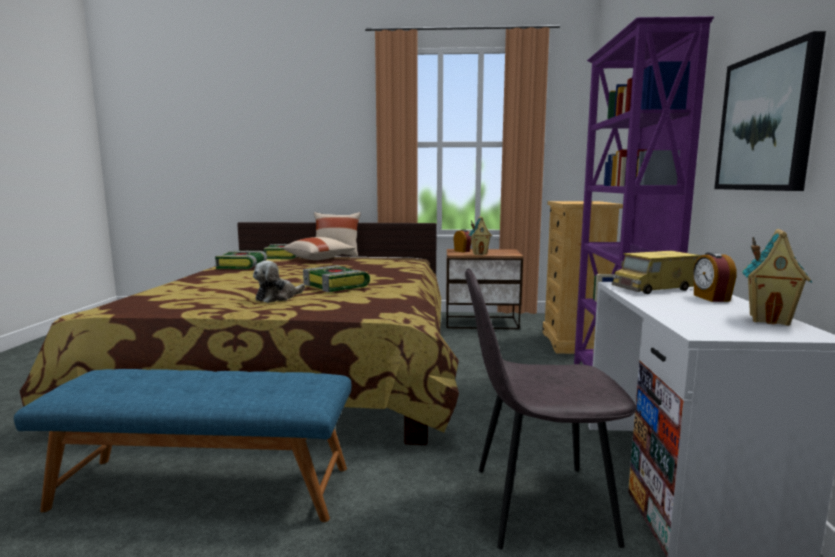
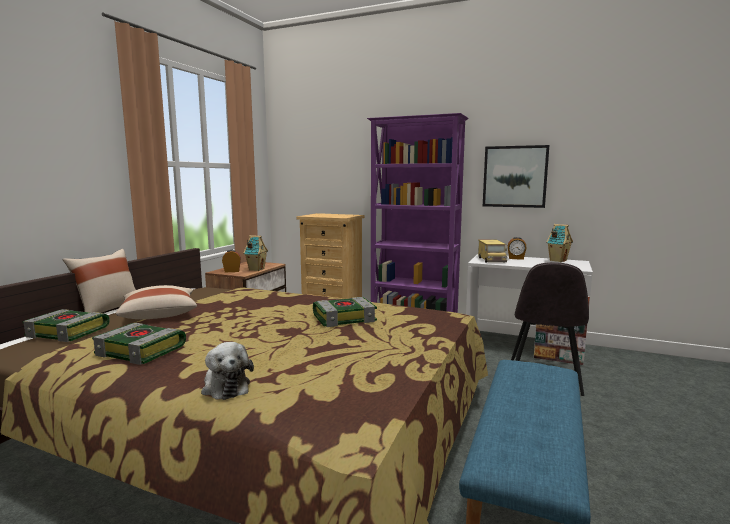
camera: 70 degrees left, 0 degrees up
plush toy [253,261,305,303] -> plush toy moved to [201,342,254,400]

